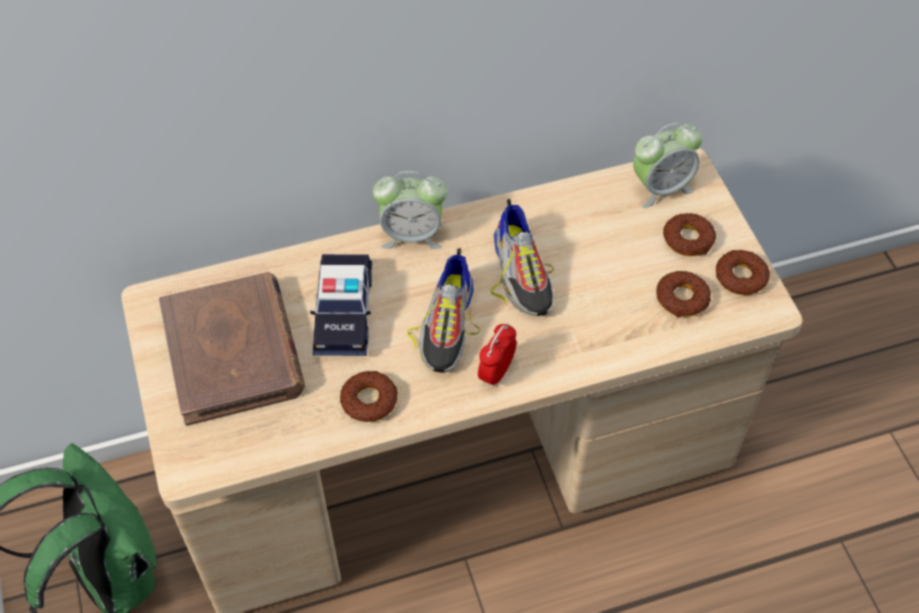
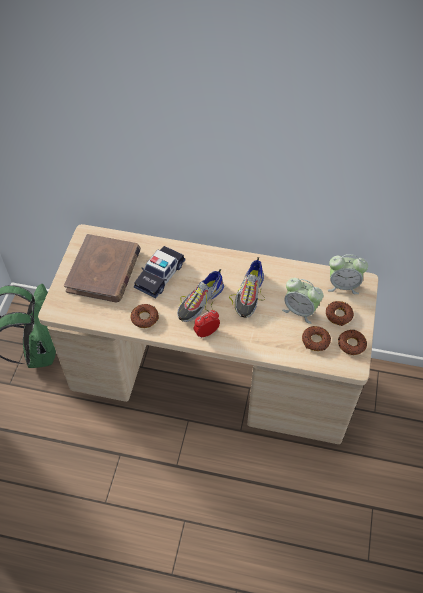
camera: 30 degrees right, 0 degrees up
alarm clock [373,171,447,249] -> alarm clock moved to [282,278,323,324]

